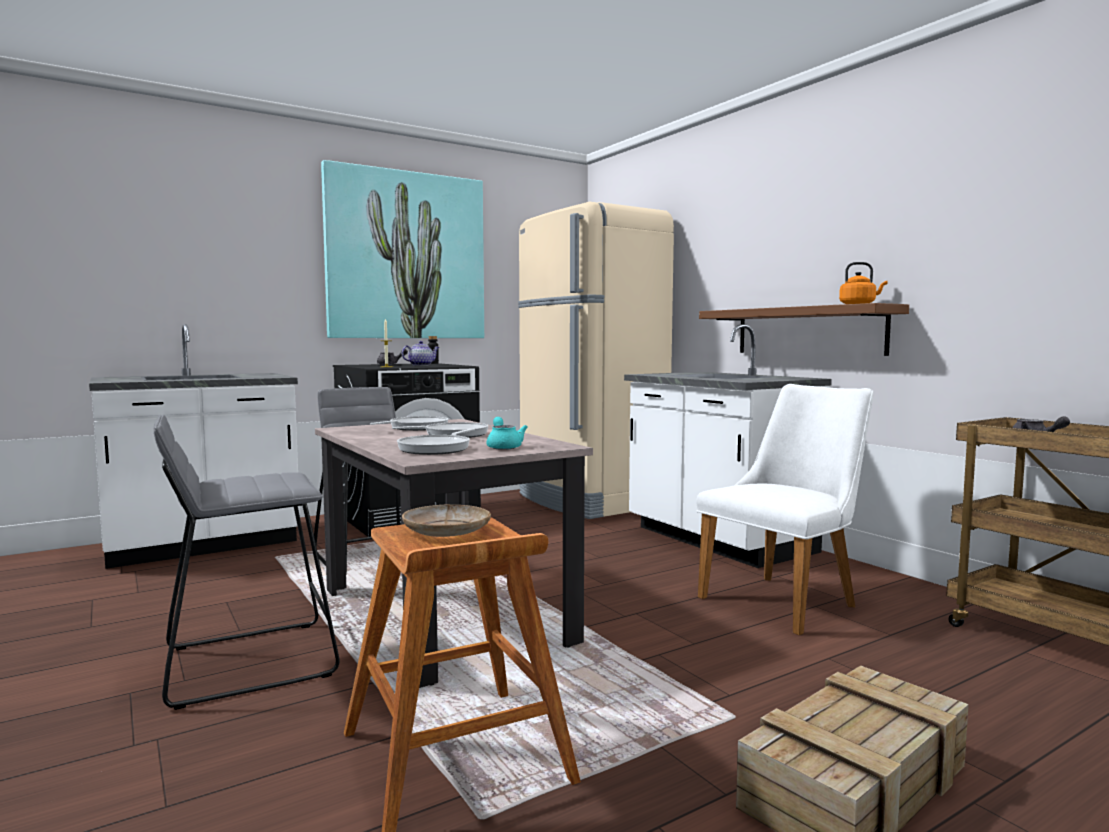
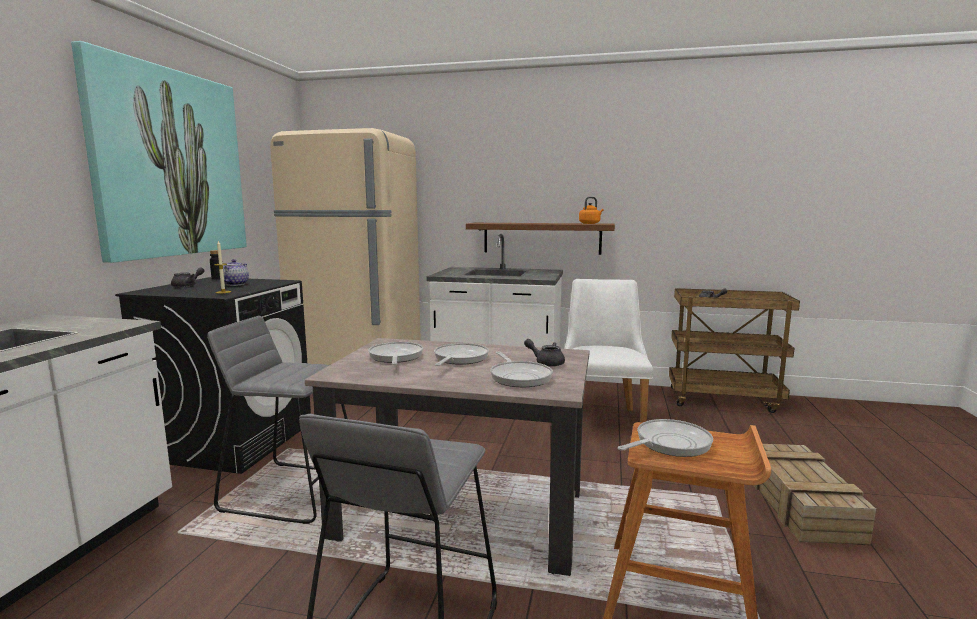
camera: 45 degrees left, 5 degrees up
beige plate [402,505,491,537] -> frying pan [618,419,713,457]
turquoise teapot [487,417,528,450] -> grey teapot [524,339,565,367]

